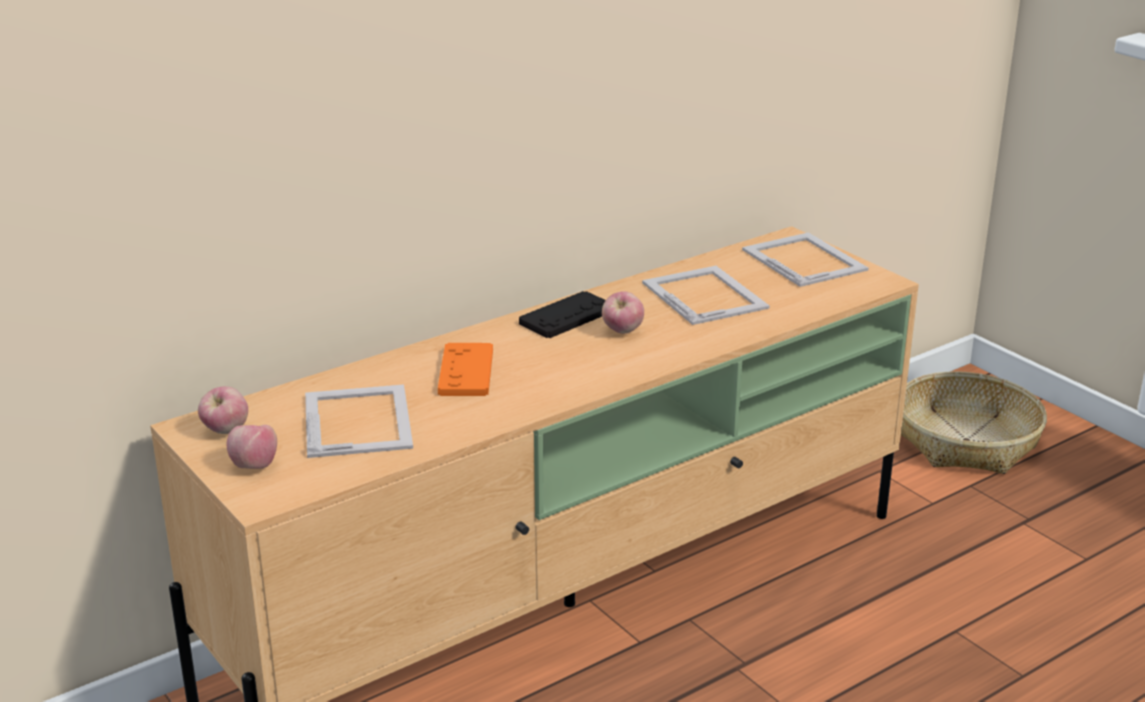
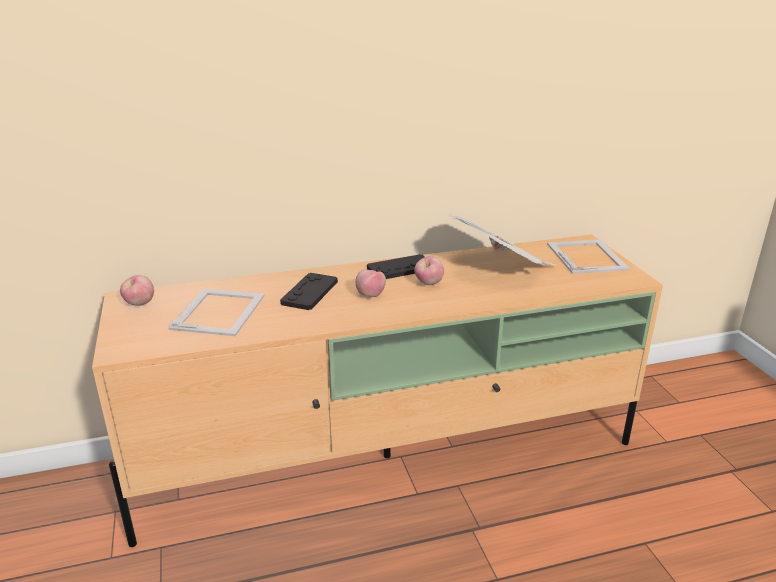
camera: 20 degrees right, 0 degrees up
apple [226,425,277,469] -> apple moved to [356,270,386,297]
orange game controller [438,343,493,396] -> black game controller [280,273,338,310]
picture frame [642,266,770,325] -> newspaper [450,216,556,266]
basket [901,371,1047,474] -> none

